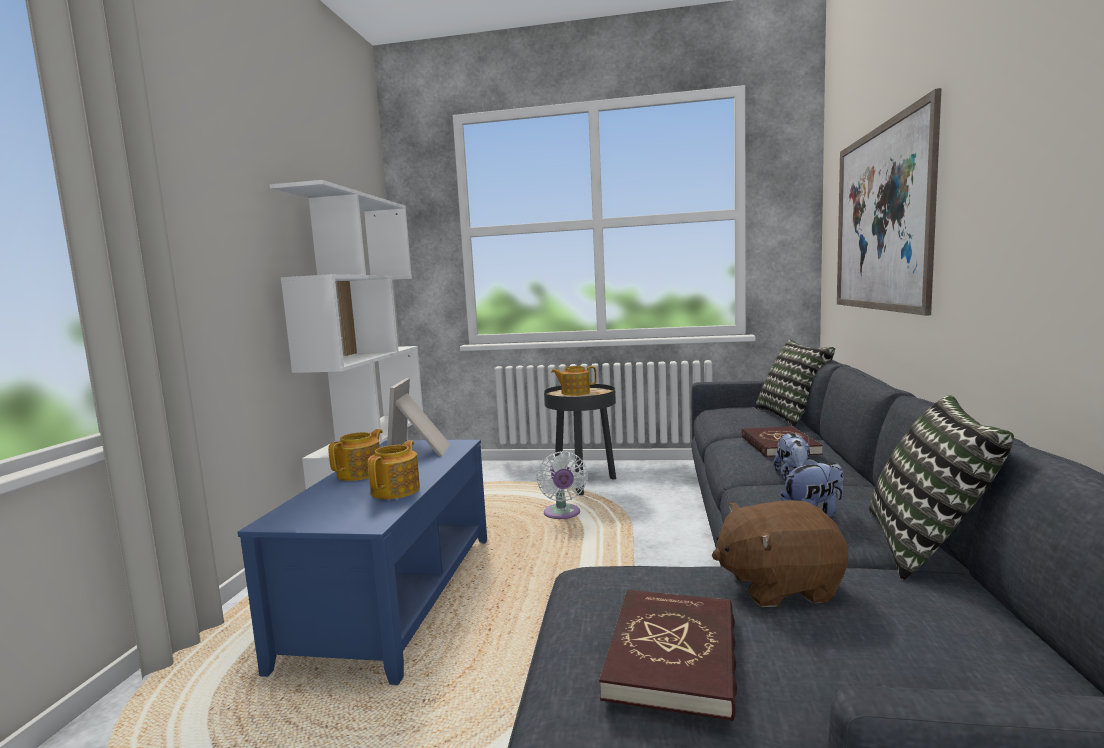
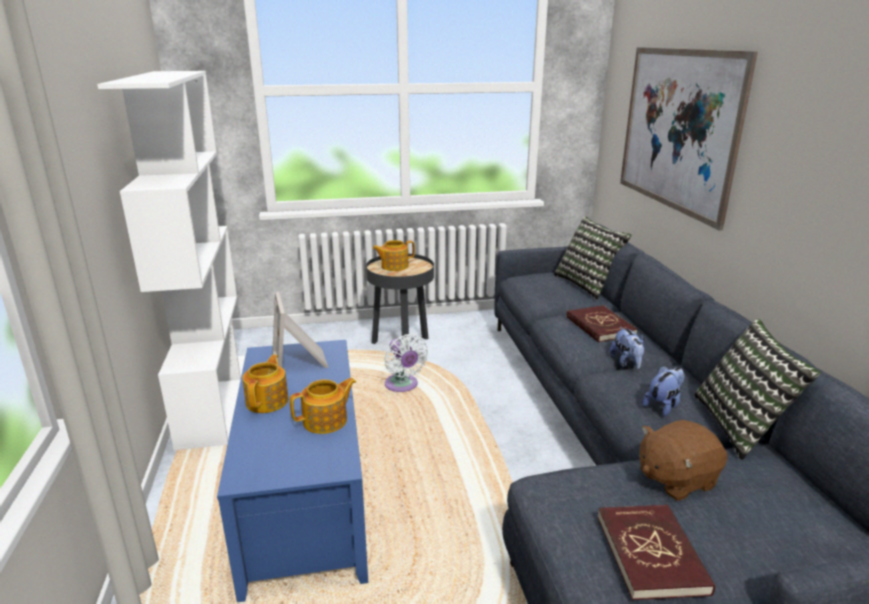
camera: 20 degrees left, 15 degrees up
teapot [368,441,420,499] -> teapot turned 60 degrees clockwise [290,378,356,434]

